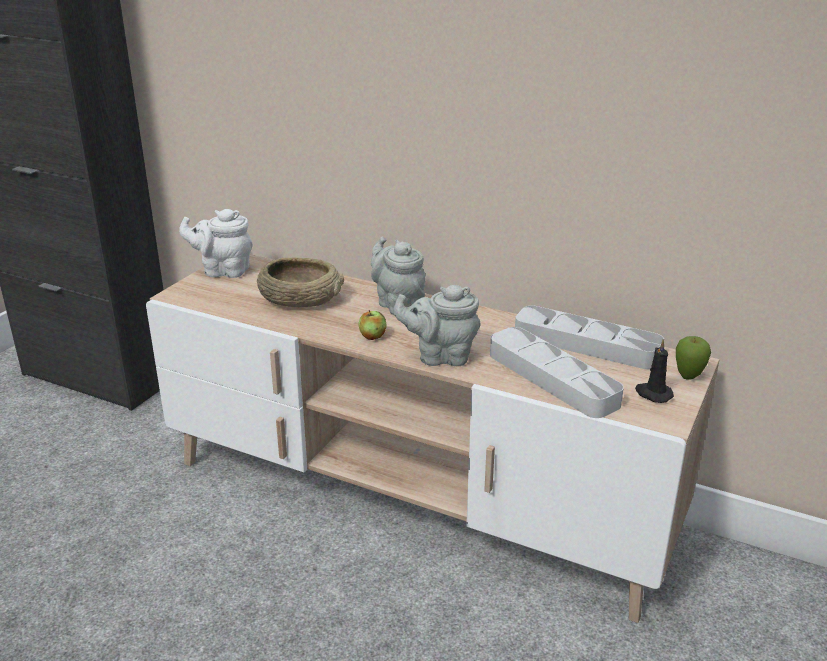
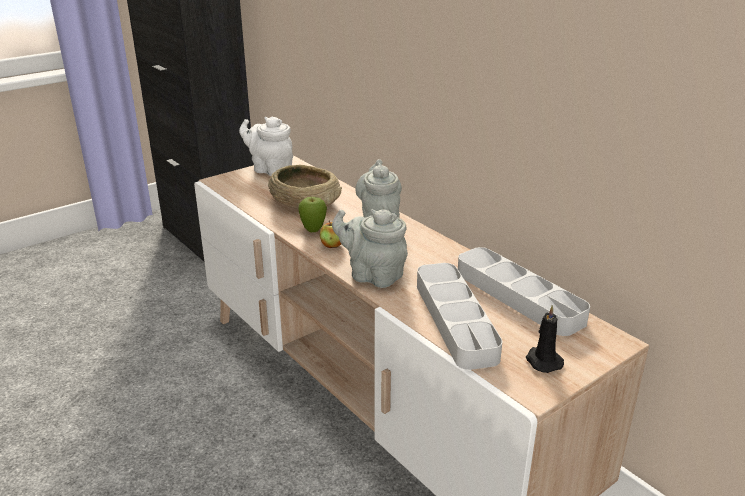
camera: 25 degrees right, 0 degrees up
apple [676,336,711,380] -> apple moved to [298,197,327,232]

